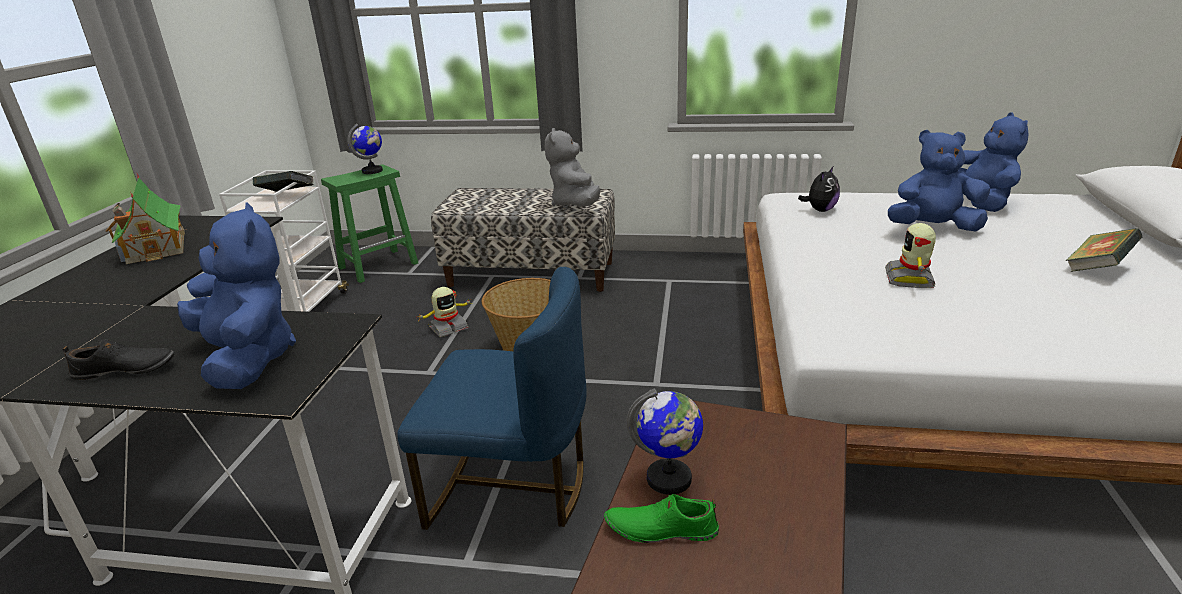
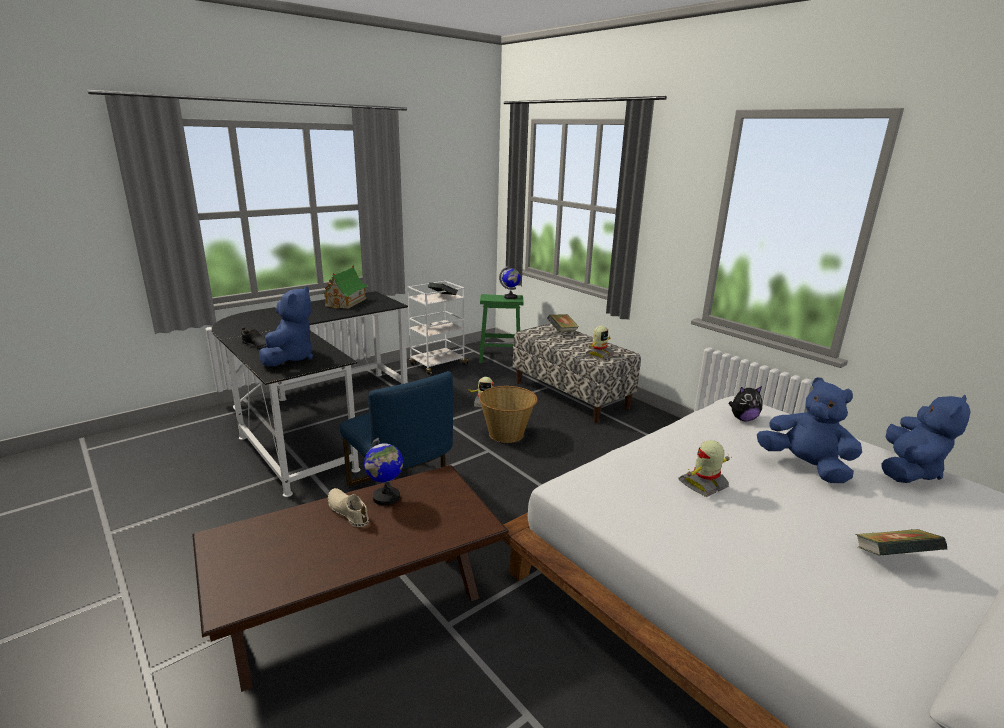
camera: 40 degrees right, 5 degrees down
grey plush toy [545,128,600,207] -> toy robot [586,326,615,360]
green shoe [604,494,719,543] -> beige shoe [328,488,369,527]
none -> book [547,314,579,332]

